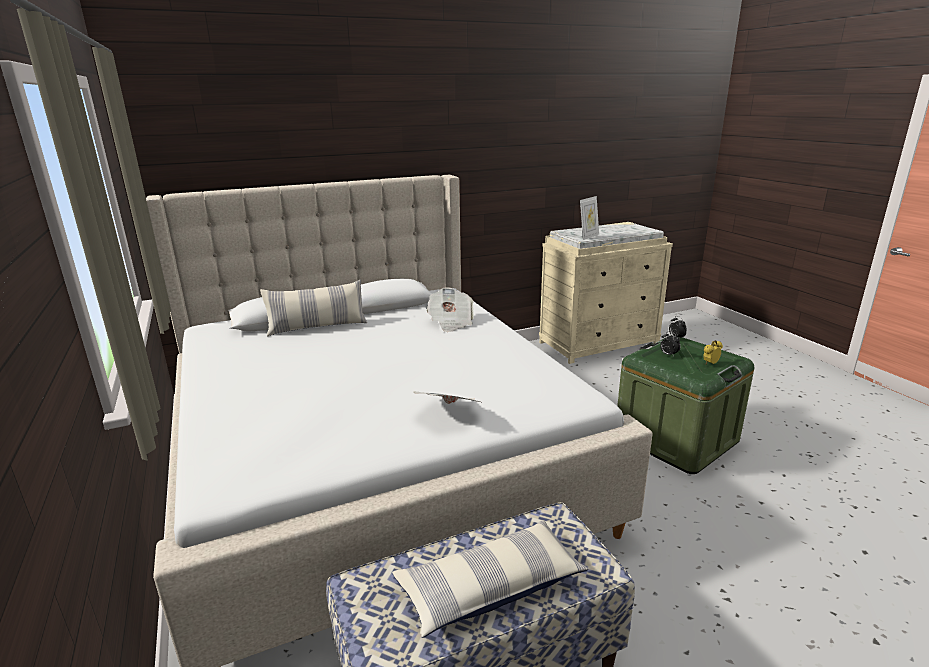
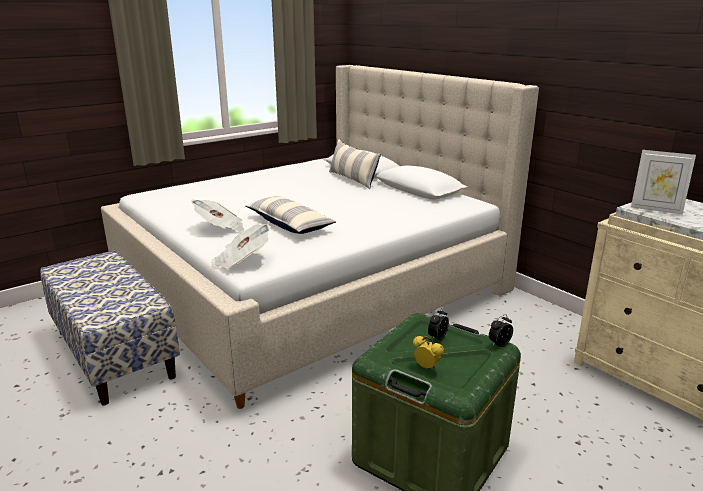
camera: 75 degrees right, 0 degrees up
pillow [392,520,589,638] -> pillow moved to [245,196,336,234]
newspaper [426,287,474,332] -> newspaper moved to [211,224,271,270]

